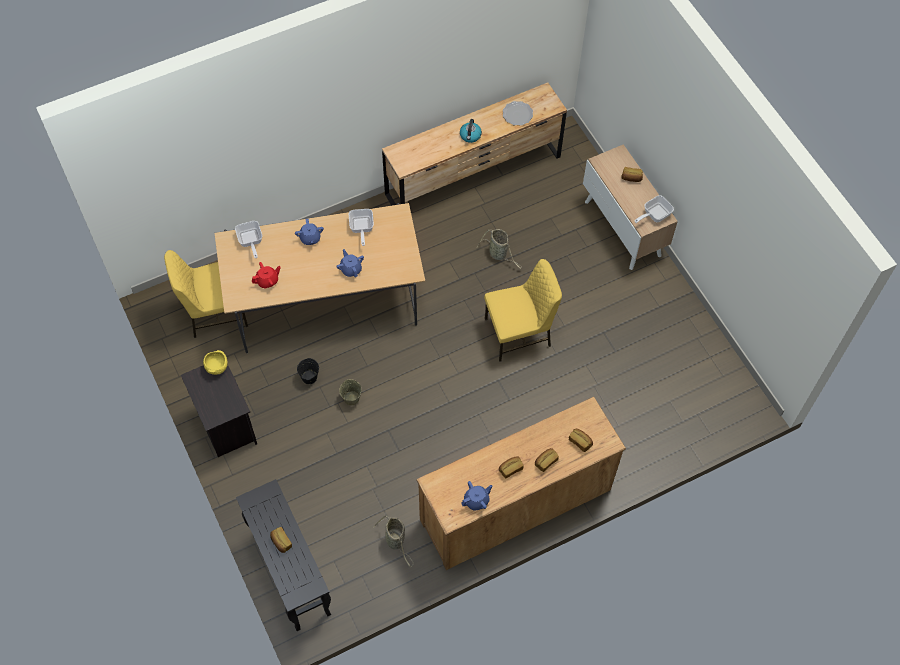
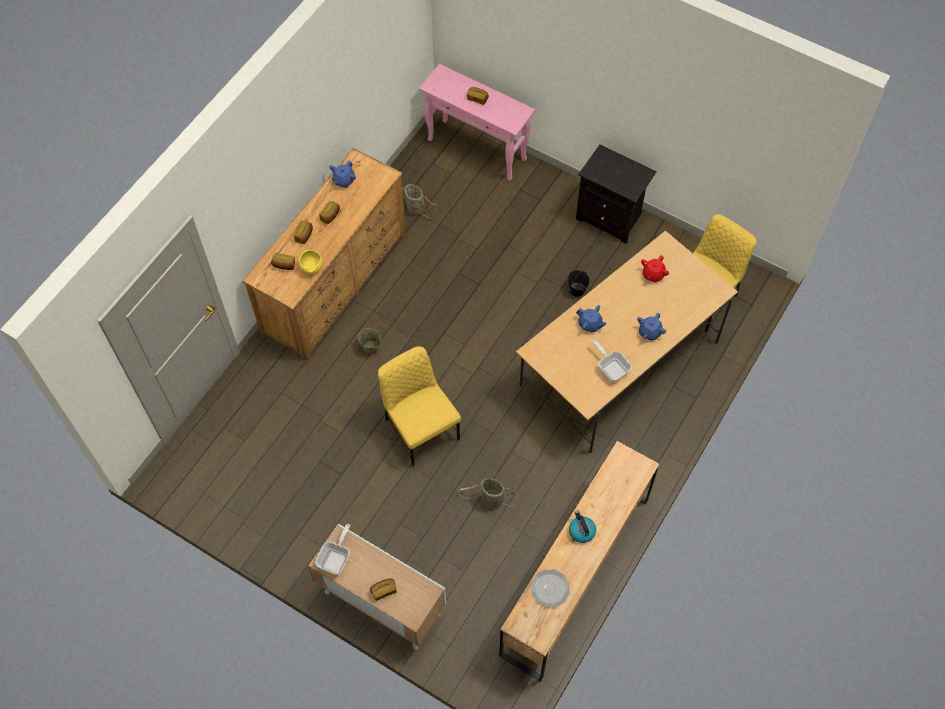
camera: 150 degrees right, 0 degrees up
yellow bowl [203,350,228,375] -> yellow bowl moved to [299,250,323,275]
frying pan [235,221,262,258] -> none
black console table [236,479,331,631] -> pink console table [419,64,535,181]
blue teapot [295,219,324,245] -> blue teapot turned 105 degrees counterclockwise [637,312,666,341]
beige bucket [339,379,362,405] -> beige bucket moved to [358,328,381,355]
yellow chair [484,259,562,362] -> yellow chair turned 105 degrees clockwise [378,346,461,466]

